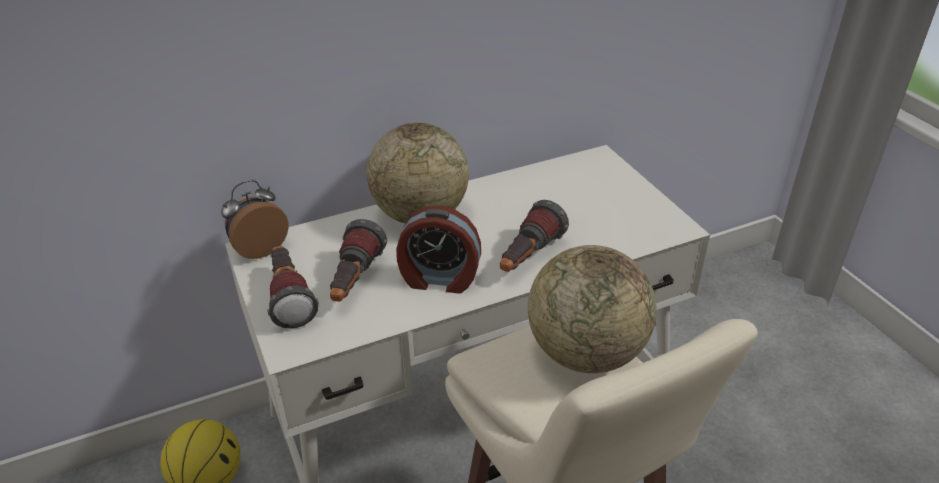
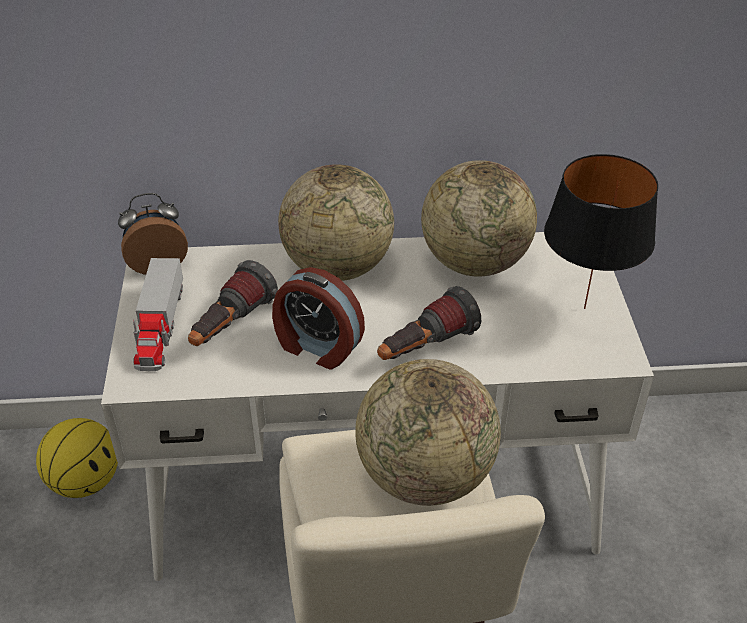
camera: 20 degrees right, 5 degrees up
flashlight [267,246,319,329] -> toy truck [133,258,183,371]
none -> globe [421,160,537,277]
none -> black table lamp [544,154,658,309]

